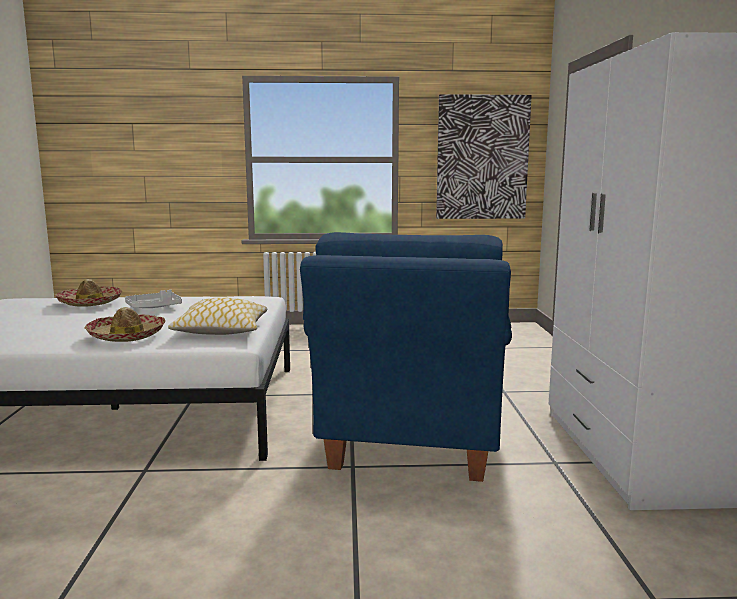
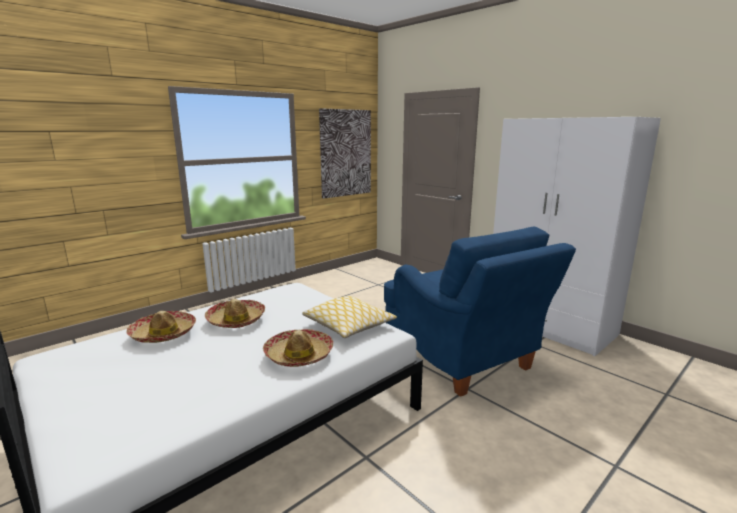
camera: 40 degrees left, 5 degrees up
grey tray [125,289,182,308] -> hat [205,299,265,328]

